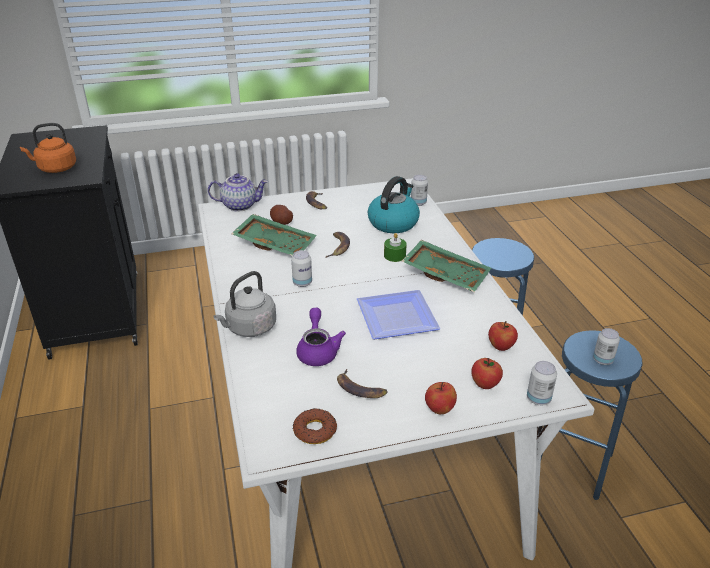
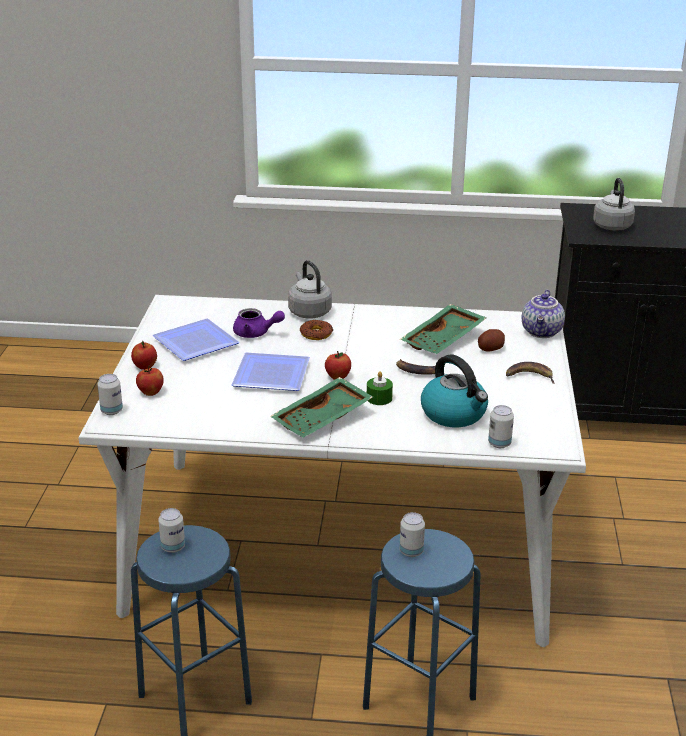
camera: 110 degrees right, 5 degrees down
orange kettle [20,123,76,173] -> grey kettle [593,178,635,231]
can [291,250,312,287] -> can moved to [400,512,425,557]
donut [293,408,337,444] -> donut moved to [300,320,333,340]
banana [337,369,388,398] -> plate [152,319,239,361]
apple [488,321,518,351] -> apple moved to [325,351,351,380]

